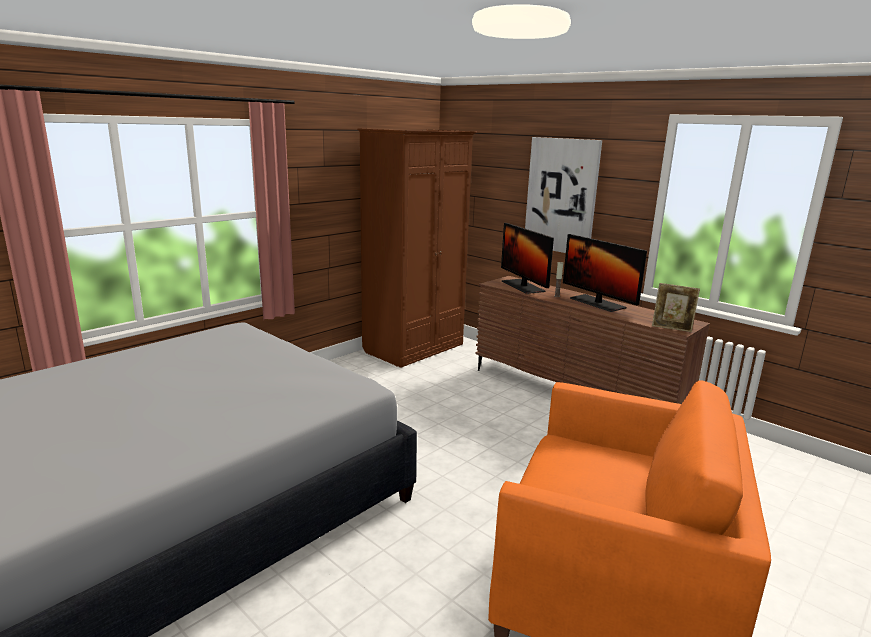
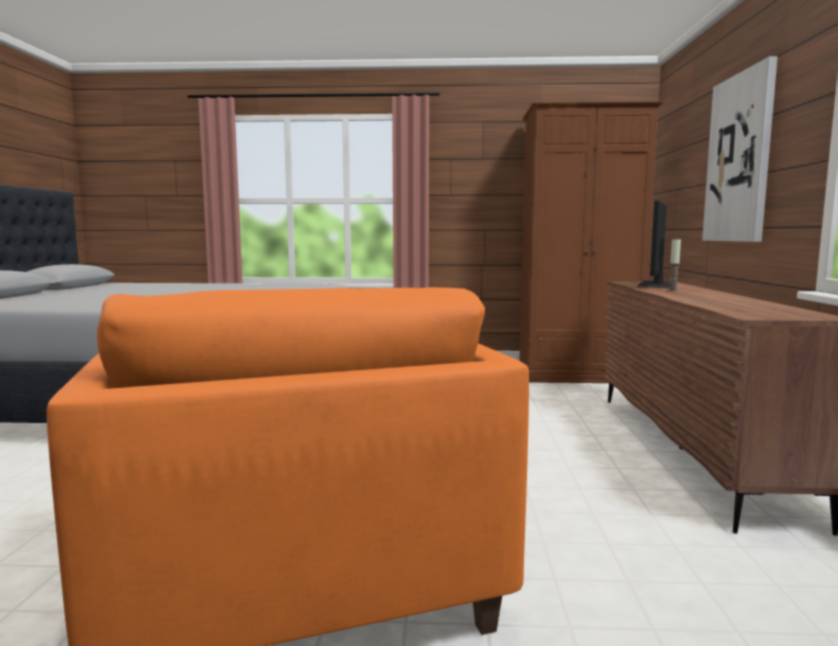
camera: 50 degrees right, 10 degrees down
monitor [563,234,647,312] -> none
picture frame [652,283,700,332] -> none

